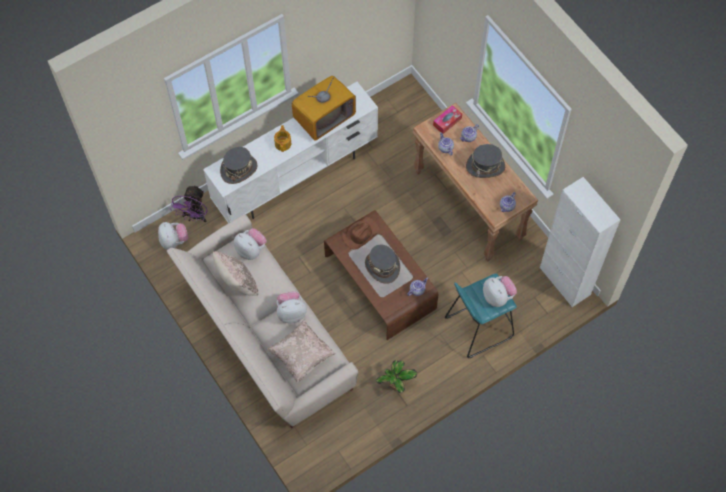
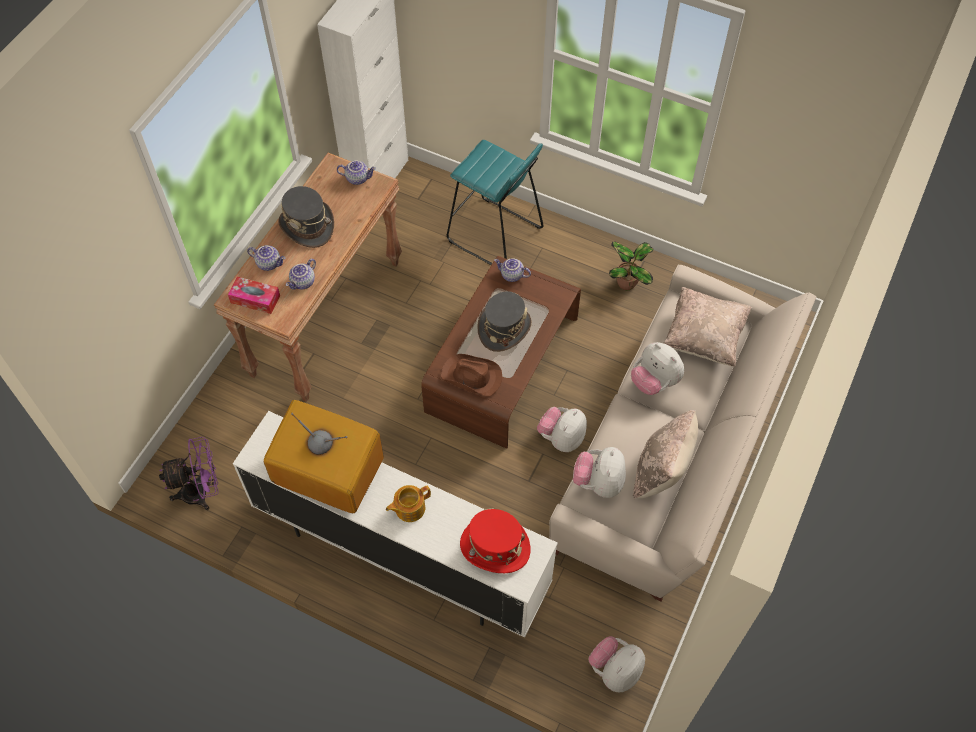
camera: 120 degrees left, 5 degrees down
purple fan [170,185,208,222] -> purple fan moved to [159,437,218,510]
grey hat [220,147,258,184] -> red hat [460,508,530,573]
plush toy [483,276,517,307] -> plush toy moved to [537,407,587,452]

